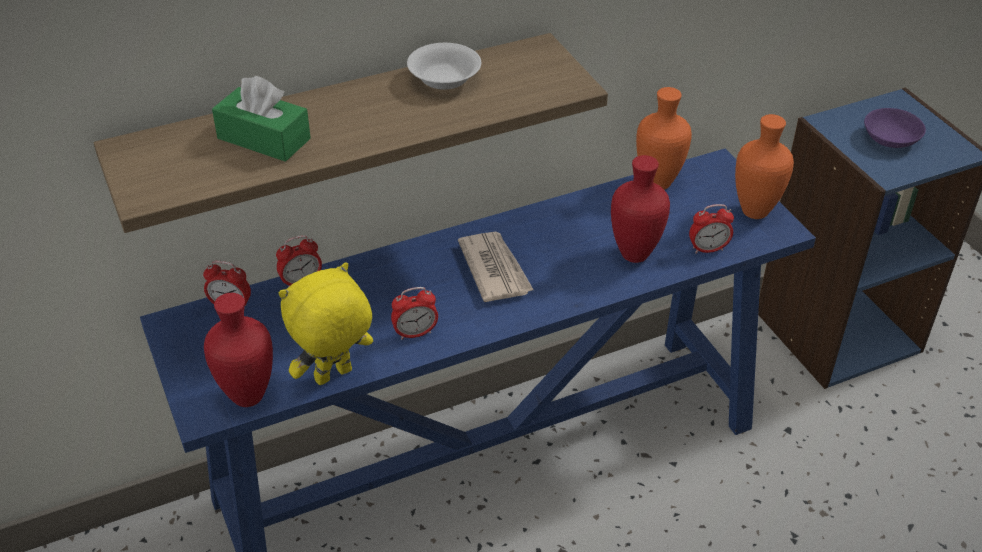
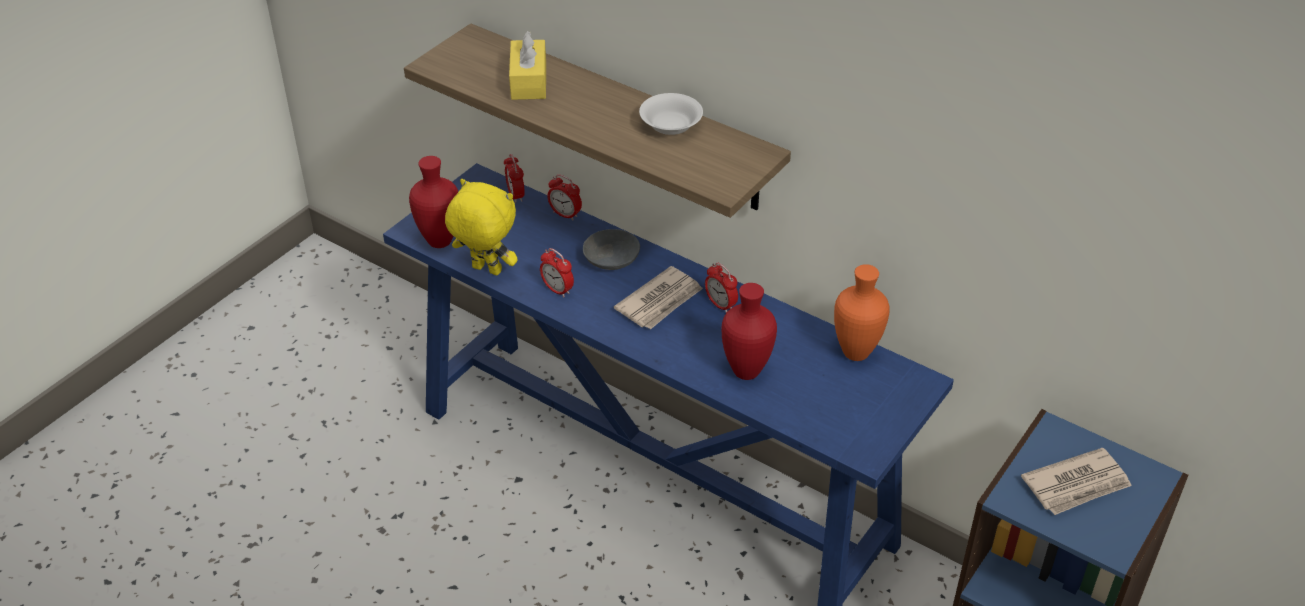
camera: 60 degrees right, 0 degrees up
green tissue box [212,76,311,162] -> yellow tissue box [509,31,546,100]
alarm clock [689,204,734,253] -> alarm clock moved to [705,262,738,313]
orange vase [735,114,794,219] -> none
purple bowl [864,108,926,148] -> newspaper [1021,448,1132,515]
none -> grey bowl [583,229,640,270]

